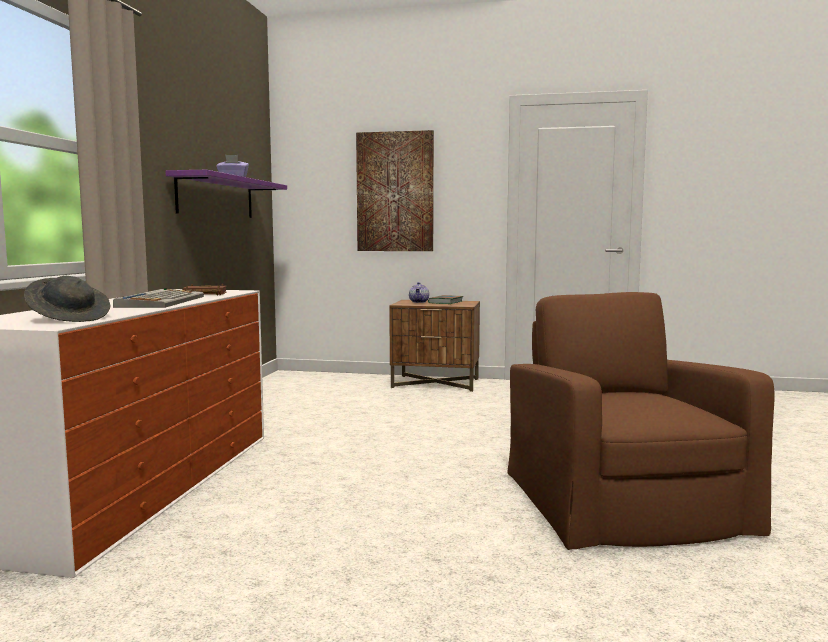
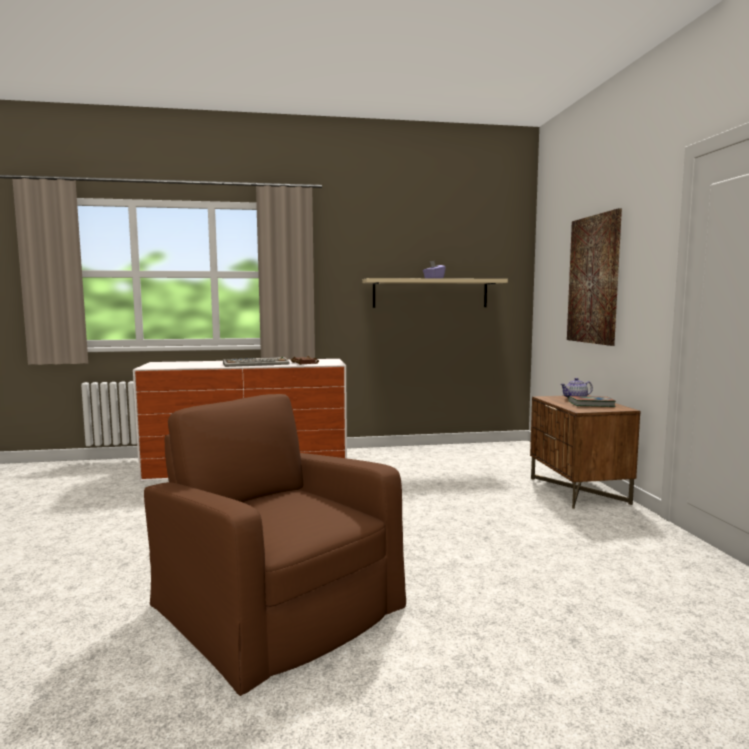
camera: 70 degrees right, 0 degrees up
grey hat [24,276,110,322] -> none
purple shelf [166,170,287,218] -> beige shelf [362,278,508,308]
brown armchair [507,292,774,550] -> brown armchair turned 105 degrees counterclockwise [144,394,406,696]

